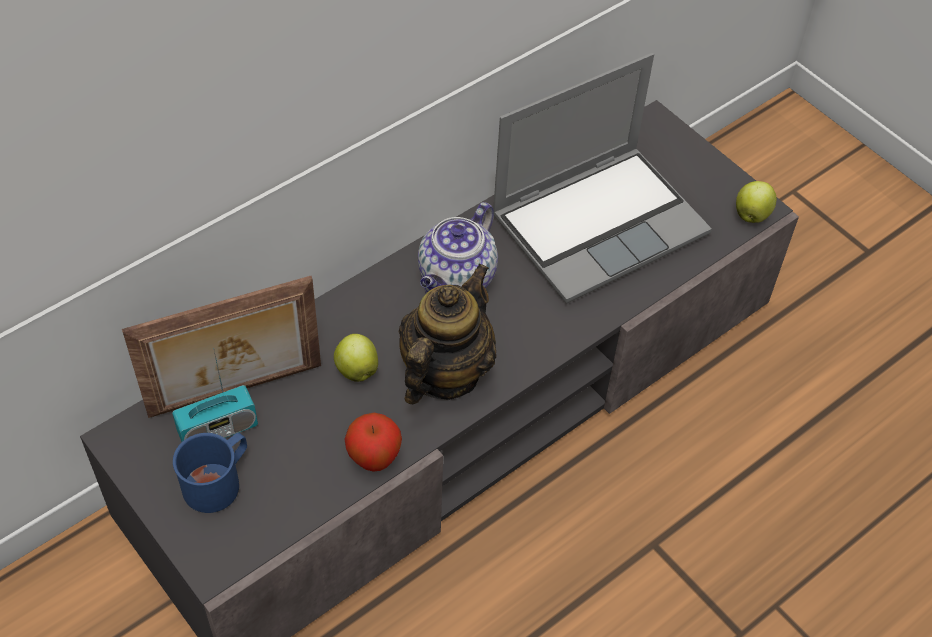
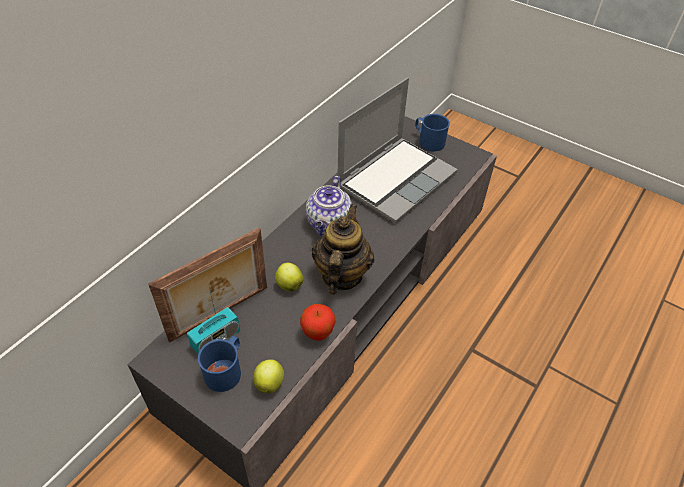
camera: 15 degrees left, 5 degrees down
apple [736,181,776,223] -> apple moved to [253,359,284,393]
none -> blue mug [415,114,450,151]

